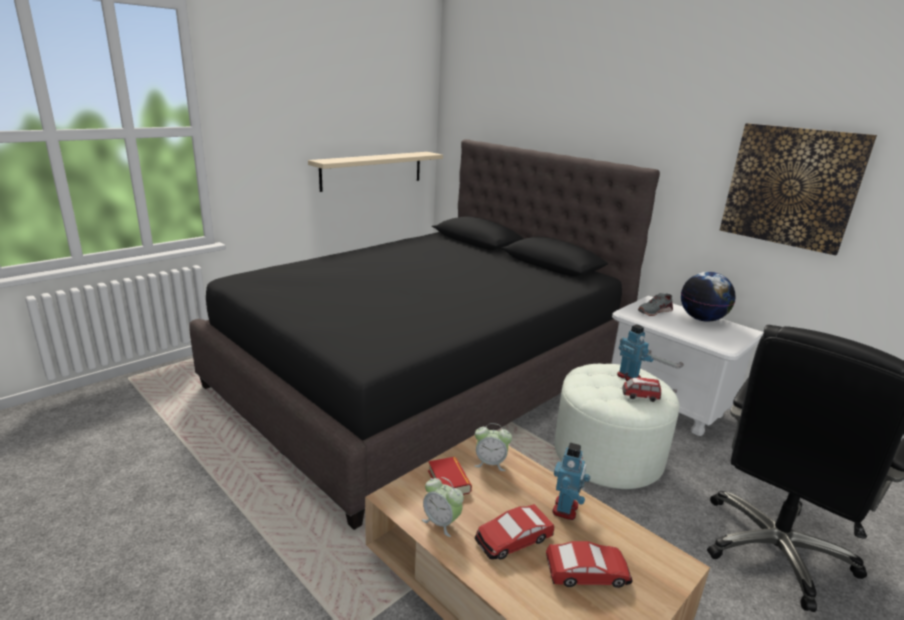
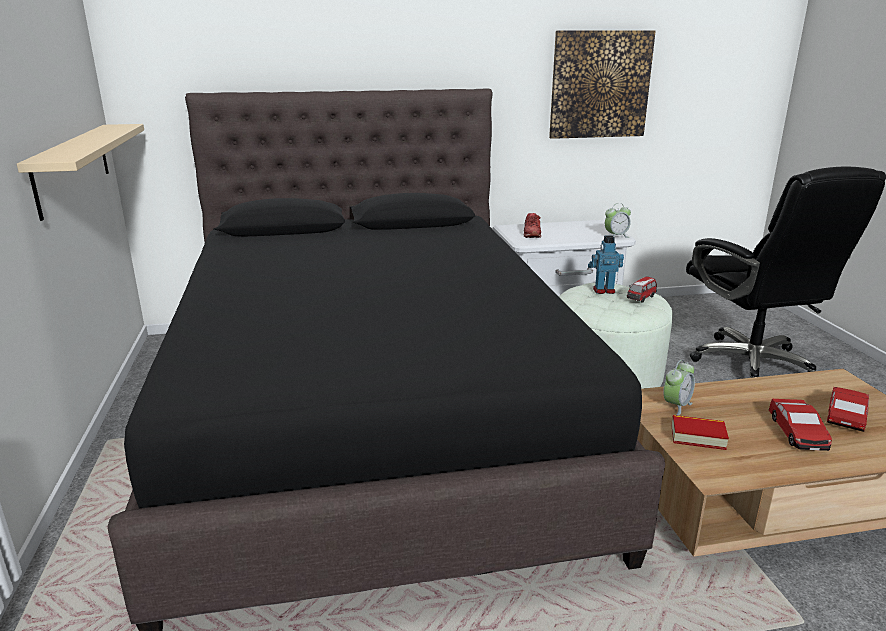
camera: 55 degrees left, 0 degrees up
alarm clock [422,477,464,537] -> alarm clock moved to [605,203,631,238]
toy robot [552,443,590,520] -> none
grey shoe [638,293,673,316] -> red shoe [523,213,541,238]
globe [681,272,736,322] -> none

